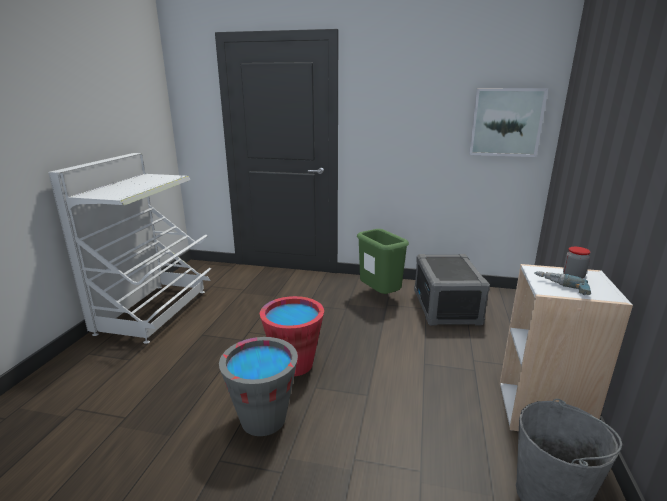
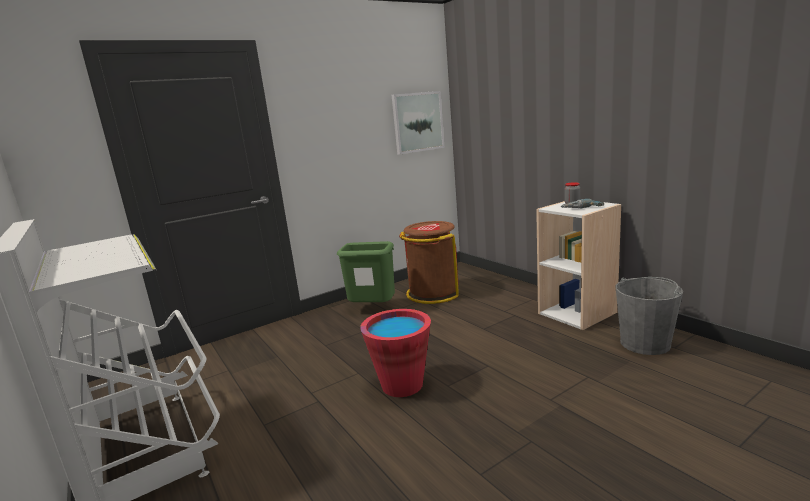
camera: 45 degrees left, 5 degrees down
grey bucket [219,337,298,436] -> none
grey storage box [414,254,490,326] -> brown trash can [399,221,459,304]

